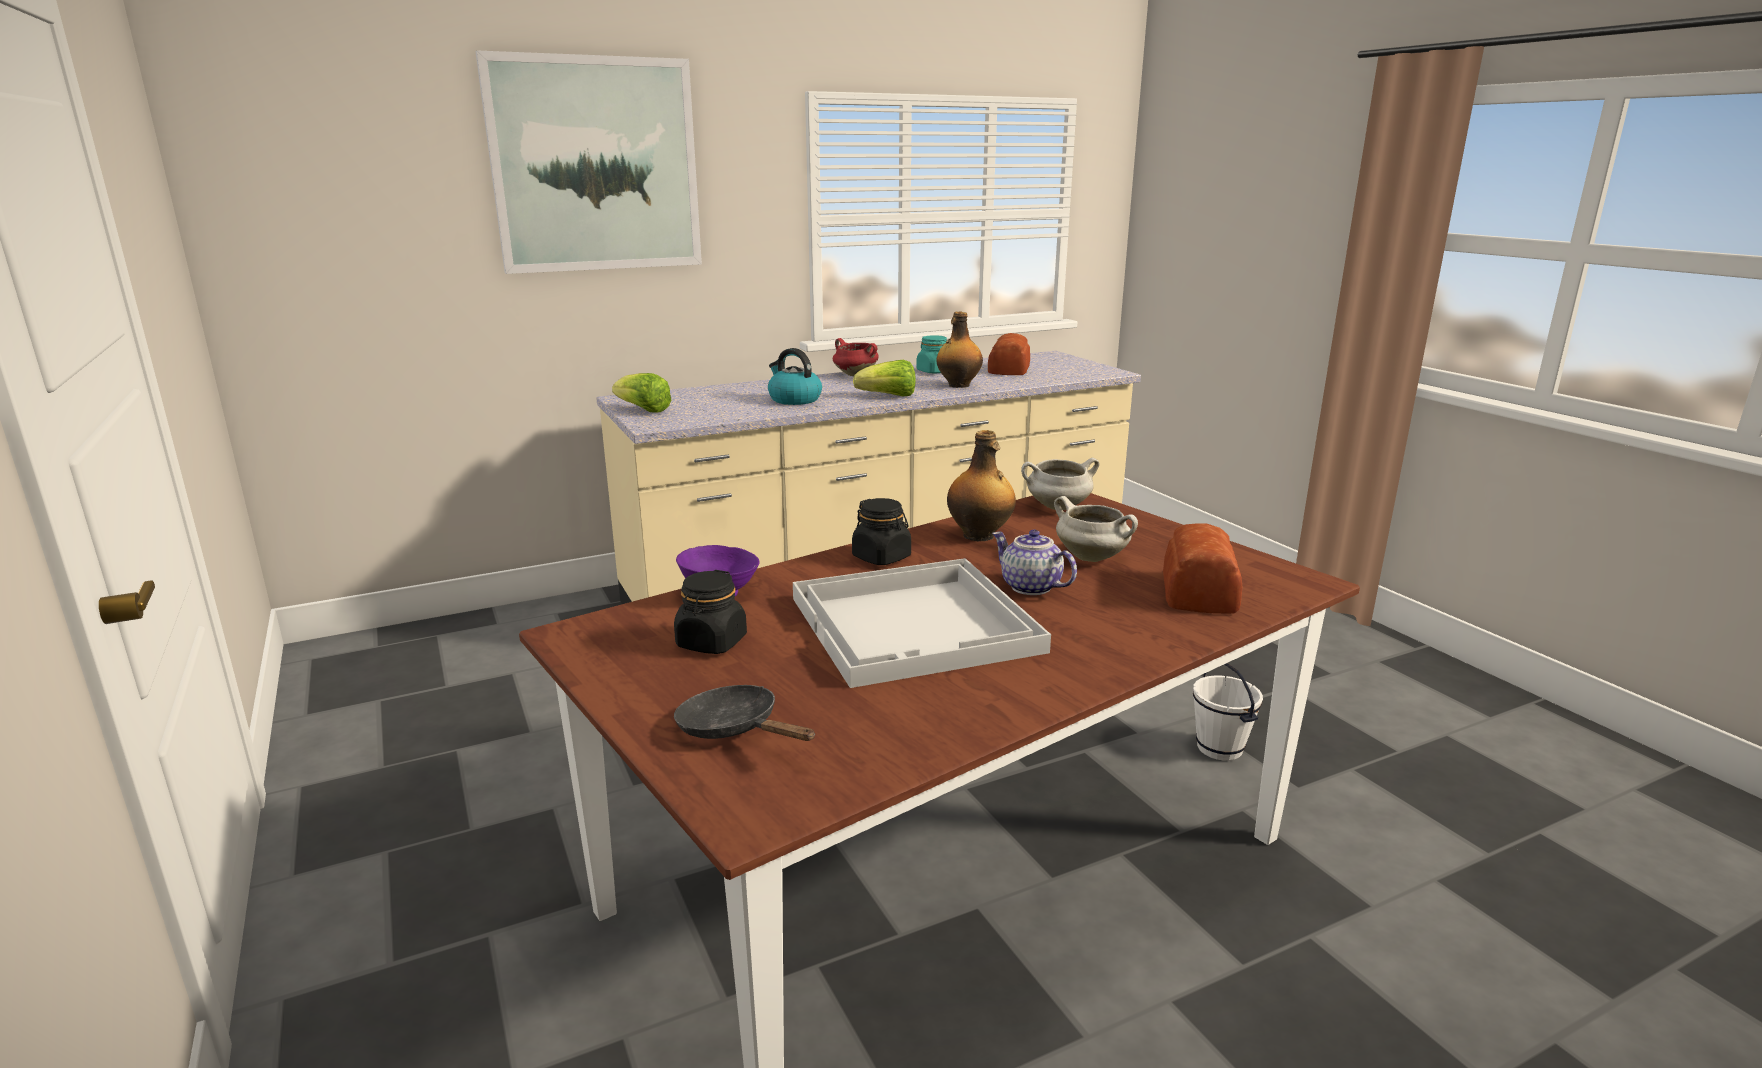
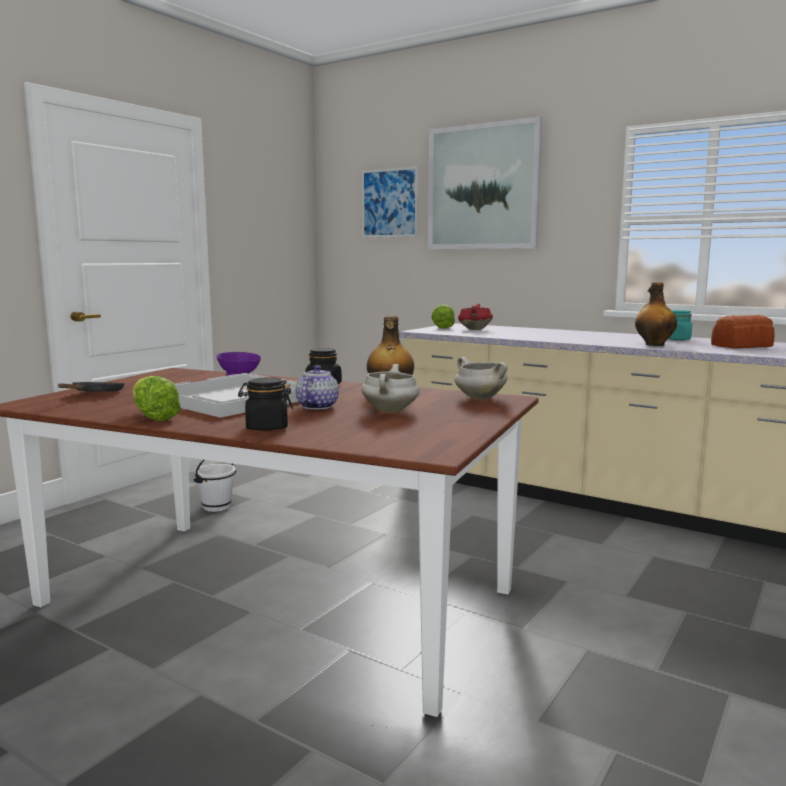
camera: 60 degrees right, 10 degrees down
black jar [674,570,747,654] -> black jar moved to [238,378,293,431]
kettle [768,348,822,405] -> none
red cooking pot [833,338,879,376] -> red cooking pot moved to [458,304,493,330]
lettuce [853,360,916,396] -> lettuce moved to [132,376,181,421]
bread [1163,523,1242,614] -> none
white bucket [1193,663,1263,761] -> white bucket moved to [194,460,236,512]
none -> picture [362,166,418,238]

